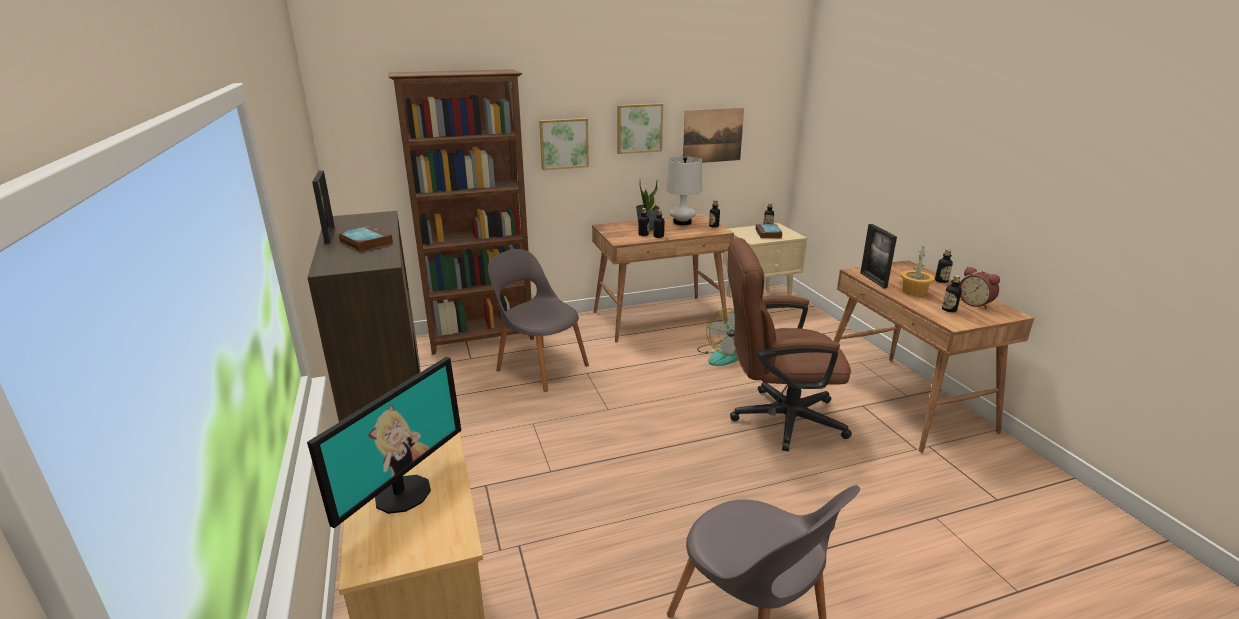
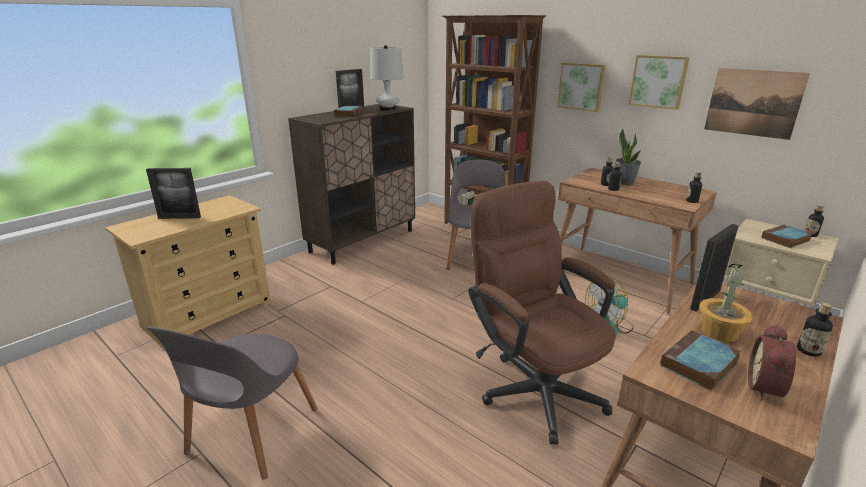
camera: 60 degrees right, 0 degrees up
monitor [307,357,461,528] -> picture frame [146,168,201,219]
white table lamp [666,156,702,225] -> white table lamp moved to [370,45,404,111]
bottle [942,275,962,312] -> book [660,330,741,391]

